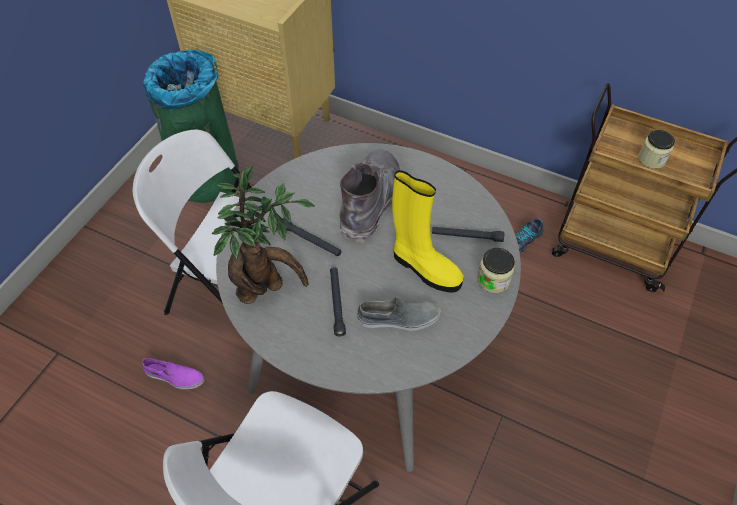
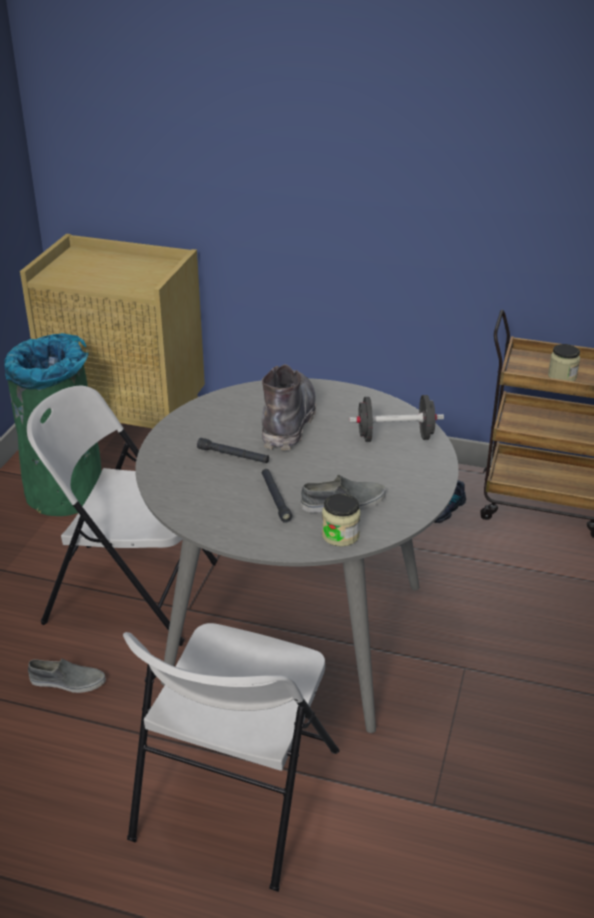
camera: 10 degrees left, 20 degrees down
purple shoe [143,358,204,389] -> grey shoe [28,658,106,693]
potted plant [212,166,315,304] -> none
yellow boot [392,170,464,293] -> none
black flashlight [432,227,504,242] -> black dumbbell [349,395,444,442]
jar [477,248,515,293] -> jar moved to [322,494,361,547]

